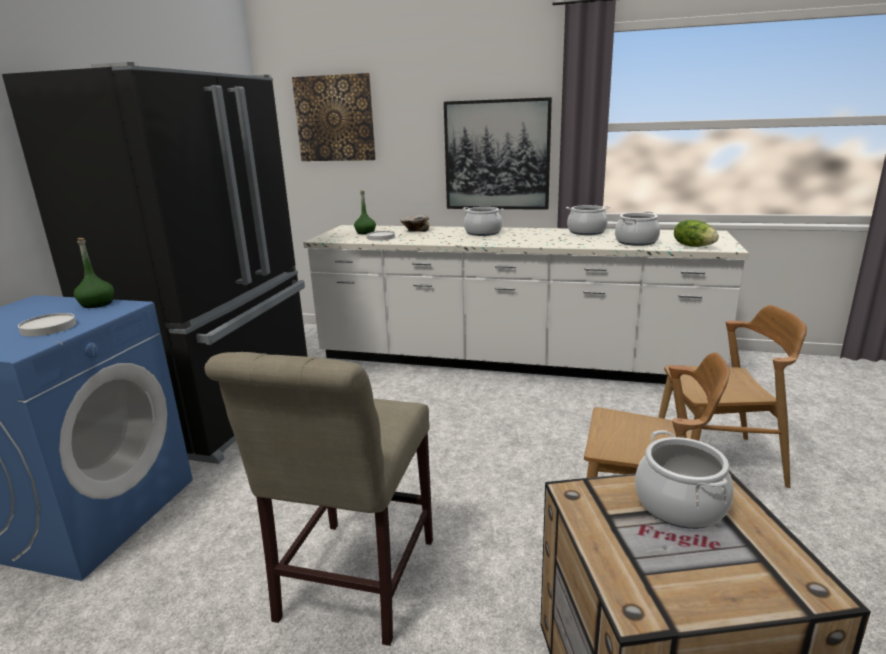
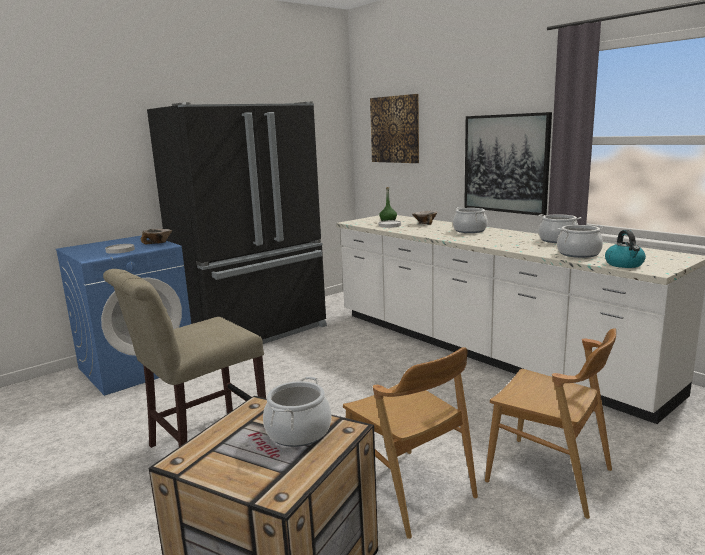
camera: 35 degrees right, 5 degrees down
green bottle [74,238,114,308] -> bowl [141,229,172,244]
lettuce [674,220,719,247] -> kettle [605,230,646,268]

